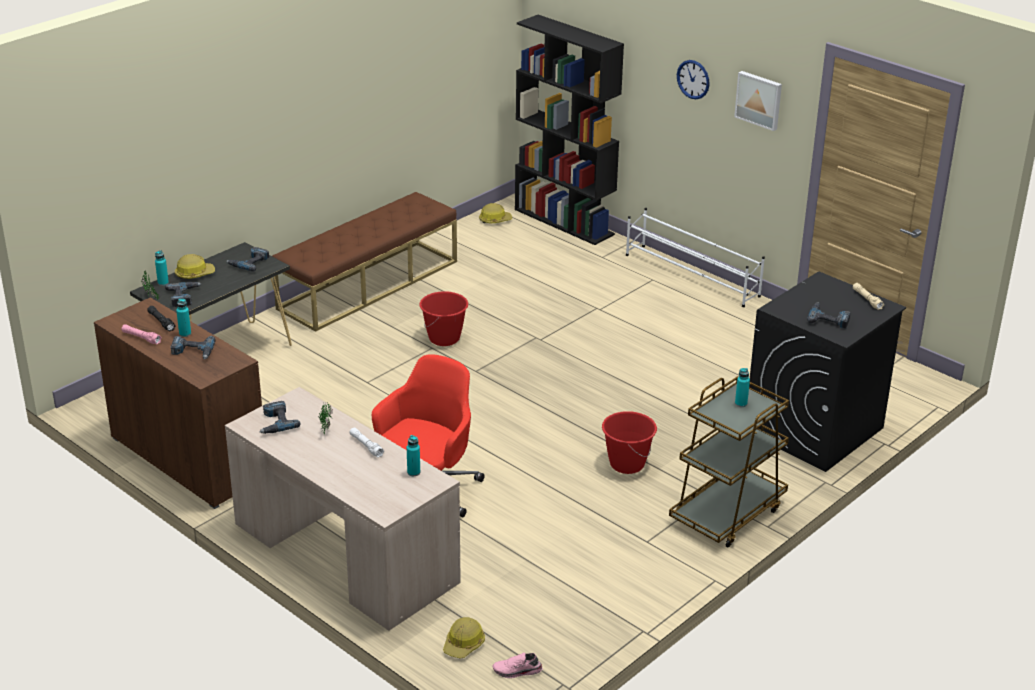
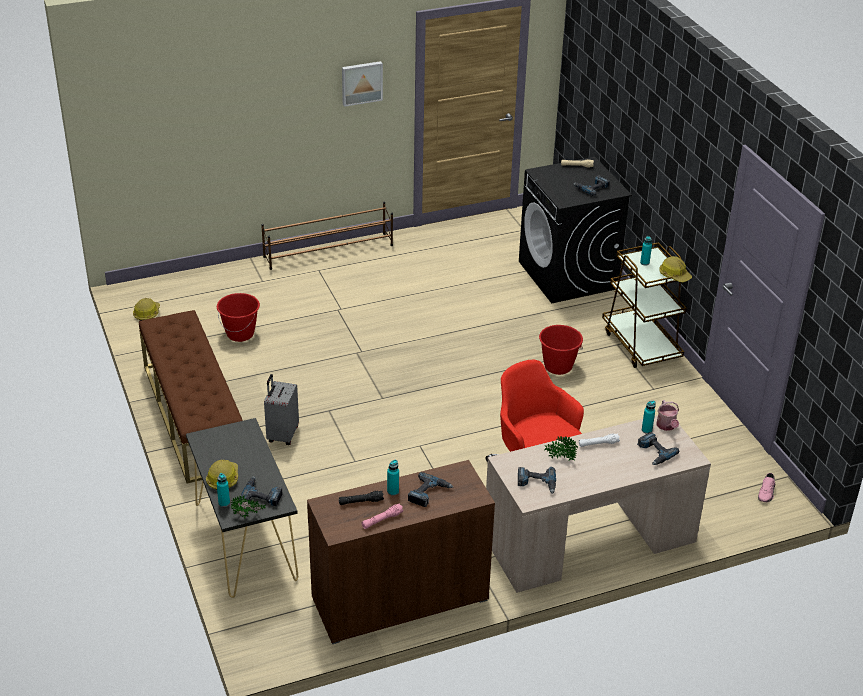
camera: 65 degrees left, 5 degrees up
power drill [226,247,269,272] -> power drill moved to [637,432,679,465]
red bucket [419,291,468,346] -> red bucket moved to [217,293,260,342]
hard hat [443,617,485,659] -> hard hat moved to [660,256,692,282]
black bookcase [515,15,624,245] -> none
white shoe rack [626,208,765,307] -> brown shoe rack [261,201,393,270]
wall clock [677,60,710,99] -> none
none -> grey suitcase [264,374,299,445]
none -> watering can [656,400,679,431]

